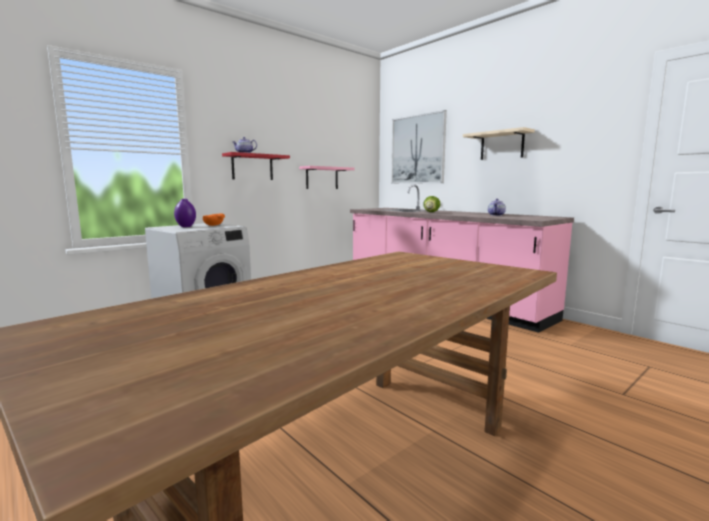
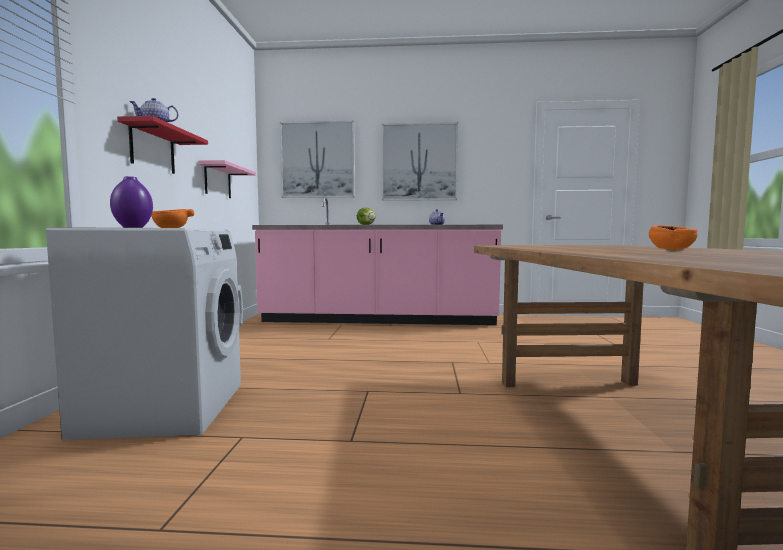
camera: 45 degrees left, 5 degrees down
beige shelf [463,127,535,160] -> picture [382,122,458,201]
none -> orange bowl [649,225,698,250]

